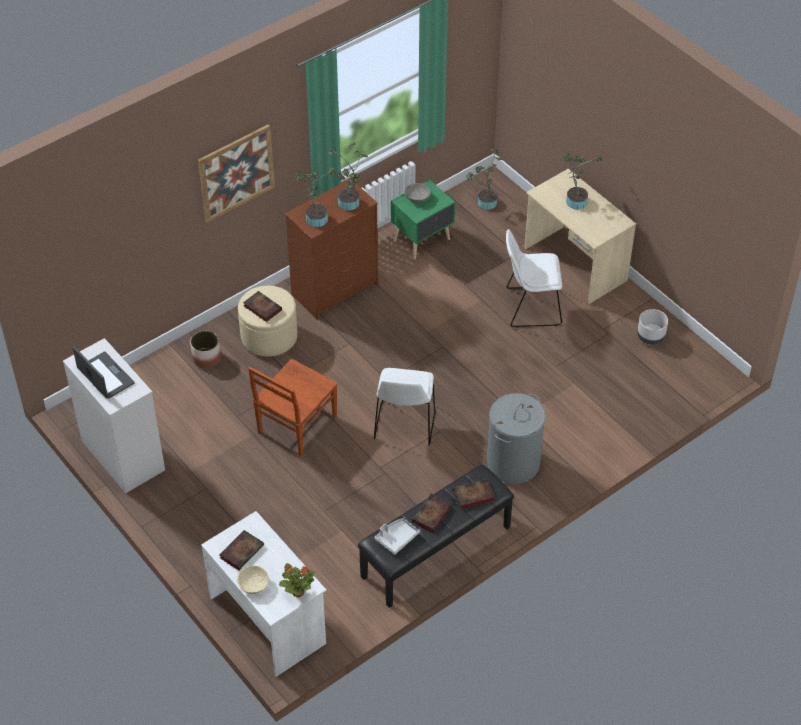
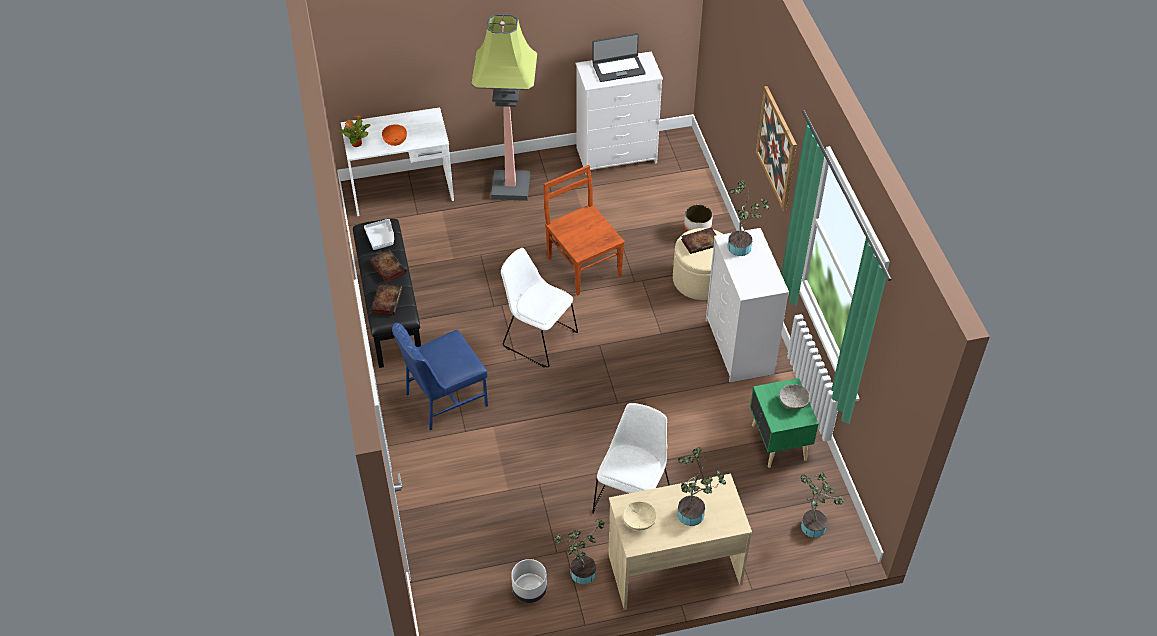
camera: 115 degrees right, 0 degrees up
book [220,530,264,570] -> none
beige bowl [237,566,269,594] -> beige bowl moved to [623,501,657,530]
brown dresser [285,179,378,319] -> white dresser [706,228,789,382]
potted plant [327,142,368,211] -> potted plant moved to [555,519,605,584]
grey laundry basket [487,393,546,484] -> blue chair [392,323,488,430]
none -> orange bowl [382,124,407,146]
none -> floor lamp [471,14,538,201]

